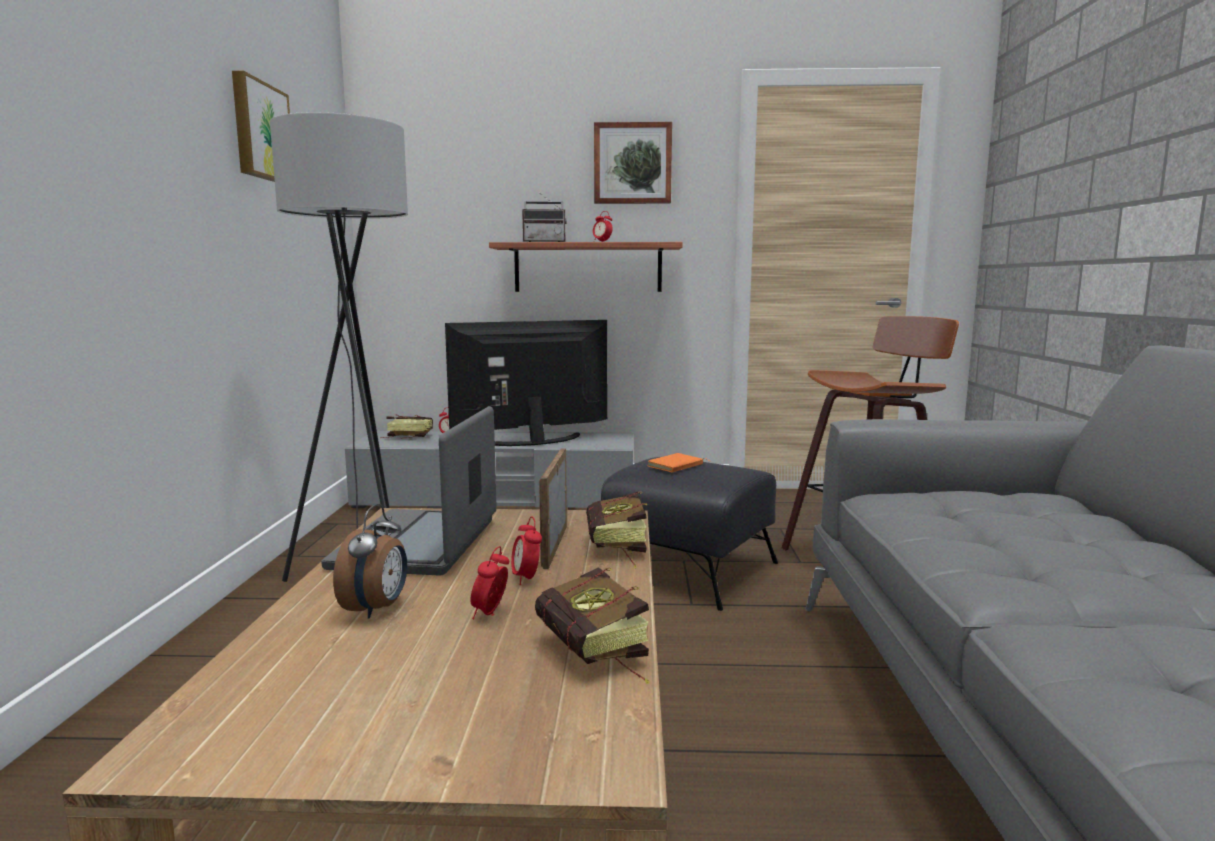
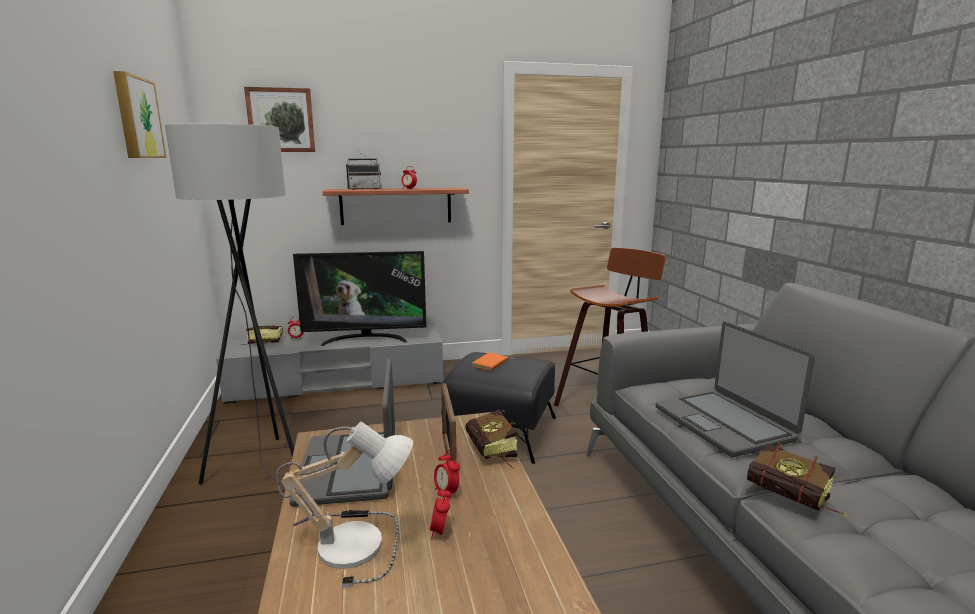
camera: 15 degrees left, 5 degrees up
alarm clock [333,504,407,619] -> table lamp [276,422,413,588]
television [445,320,607,446] -> television turned 150 degrees counterclockwise [293,251,426,346]
book [535,567,649,684] -> book moved to [747,443,847,516]
picture [594,122,672,204] -> picture moved to [244,87,315,152]
none -> laptop [656,321,815,457]

